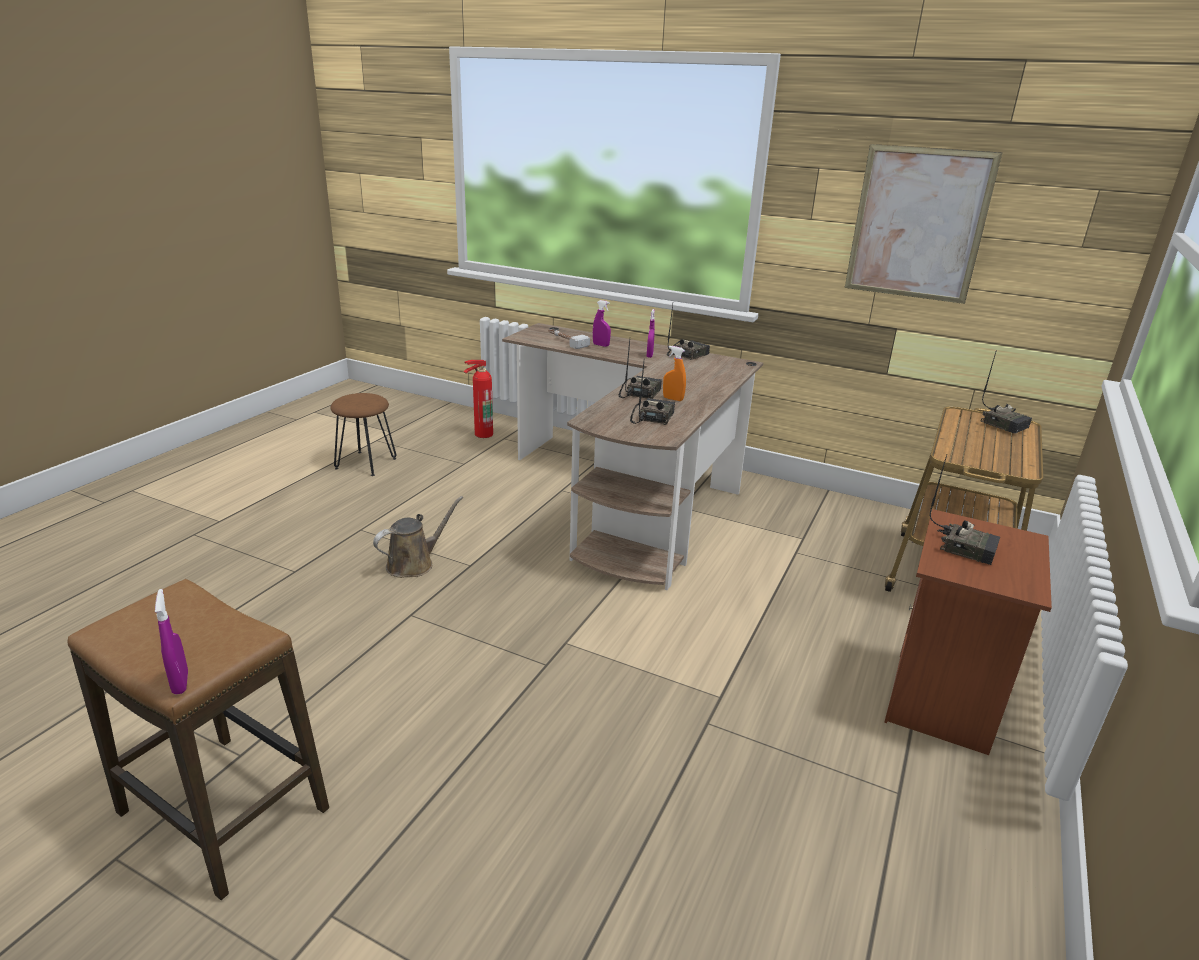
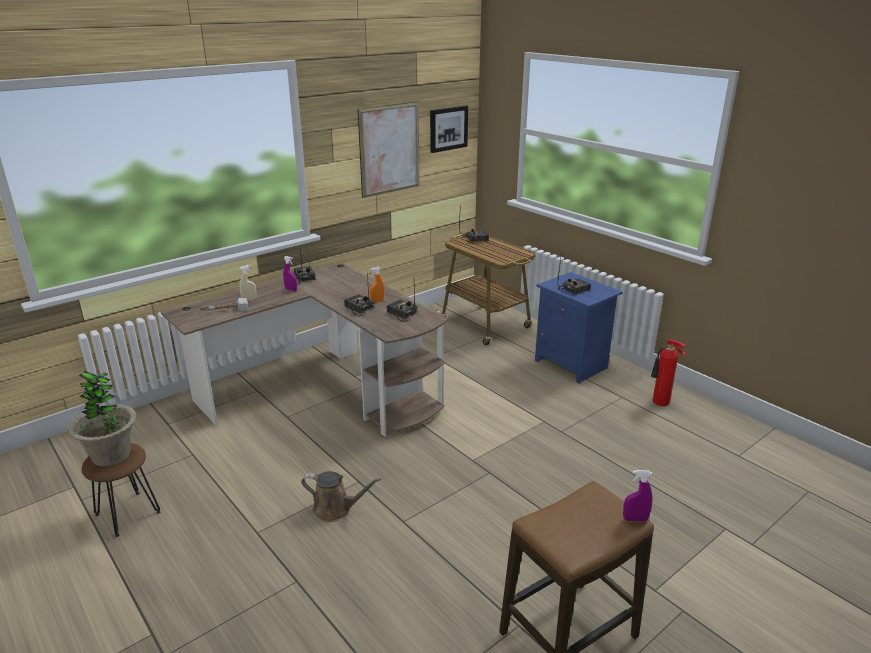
camera: 65 degrees left, 0 degrees up
brown watering can [373,496,464,578] -> brown watering can turned 120 degrees clockwise [301,471,382,522]
fire extinguisher [464,360,493,438] -> fire extinguisher moved to [651,339,686,406]
purple spray bottle [593,300,611,347] -> beige spray bottle [240,265,257,301]
brown nightstand [884,509,1052,755] -> blue nightstand [535,272,623,384]
none -> potted plant [68,371,137,466]
none -> picture [430,106,468,153]

